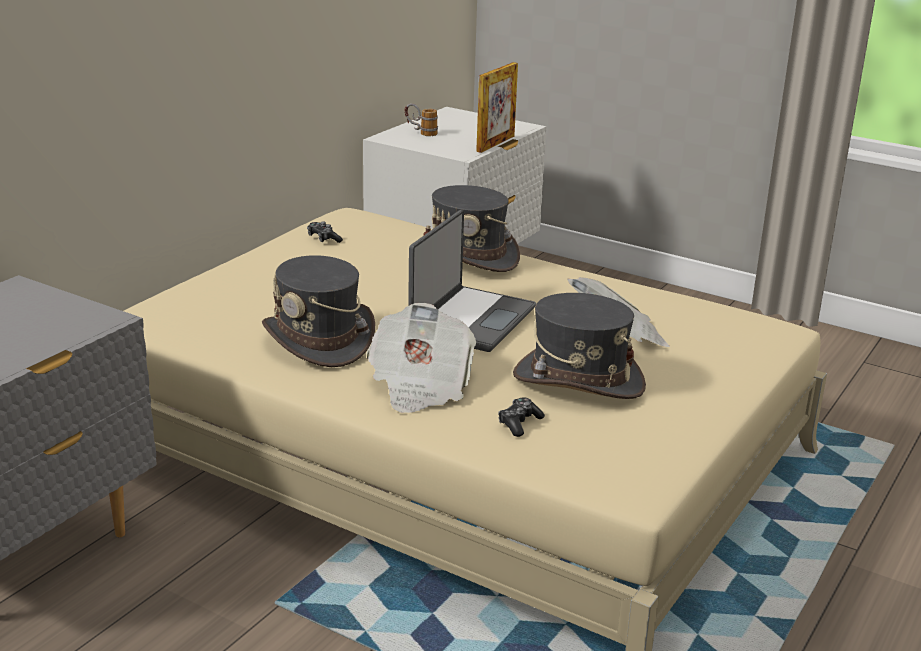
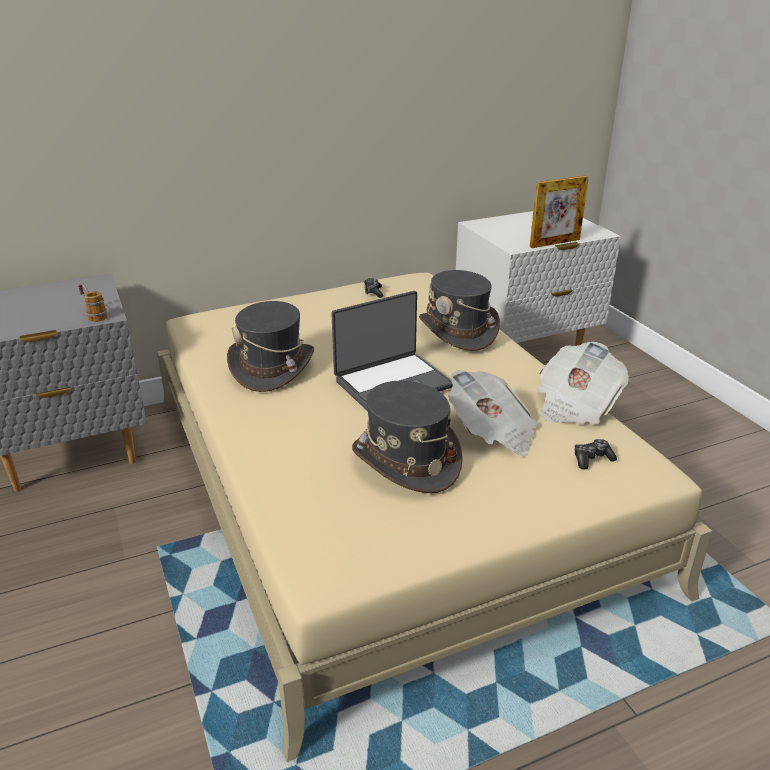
camera: 35 degrees right, 5 degrees up
newspaper [366,303,476,413] -> newspaper moved to [538,342,629,425]
mug [404,103,438,136] -> mug moved to [78,282,107,322]
game controller [498,397,545,437] -> game controller moved to [575,439,617,470]

